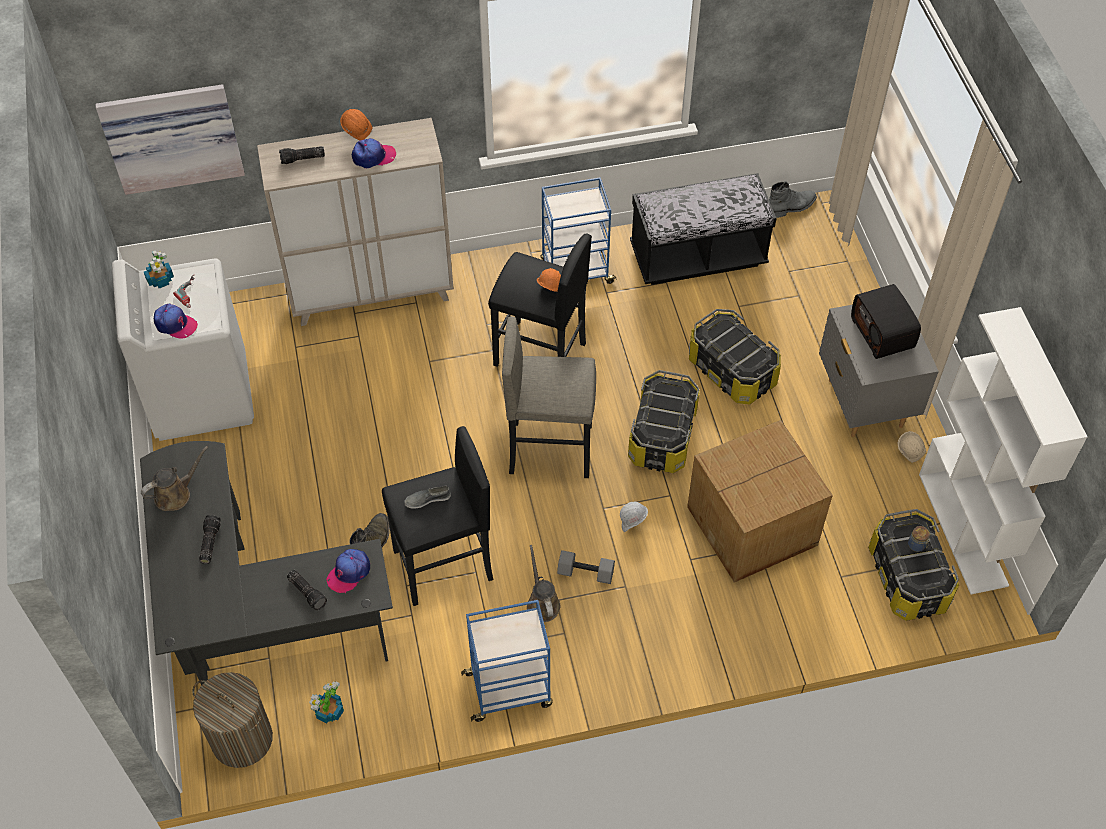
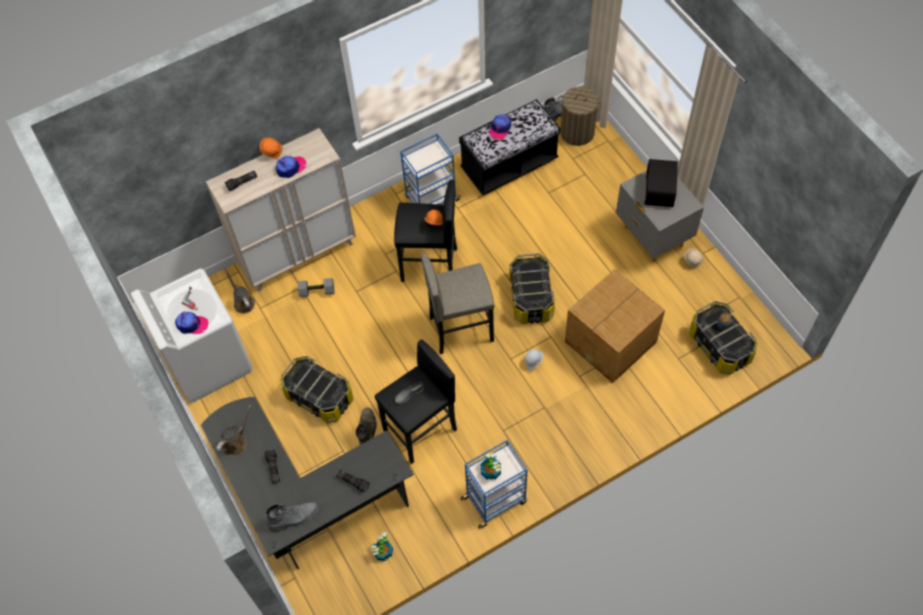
camera: 15 degrees left, 5 degrees up
picture [95,84,245,195] -> none
potted plant [144,251,174,288] -> potted plant moved to [481,453,501,479]
laundry basket [192,672,273,768] -> laundry basket moved to [558,86,602,146]
cap [327,549,370,593] -> cap moved to [490,114,511,139]
brown watering can [527,545,560,622] -> brown watering can moved to [224,268,255,314]
grey dumbbell [557,550,615,584] -> grey dumbbell moved to [298,278,335,297]
storage box [689,309,781,404] -> storage box moved to [281,356,353,423]
radio [851,284,921,359] -> radio turned 45 degrees clockwise [645,159,678,207]
white bookcase [919,307,1088,594] -> none
none -> grey boot [266,502,318,532]

